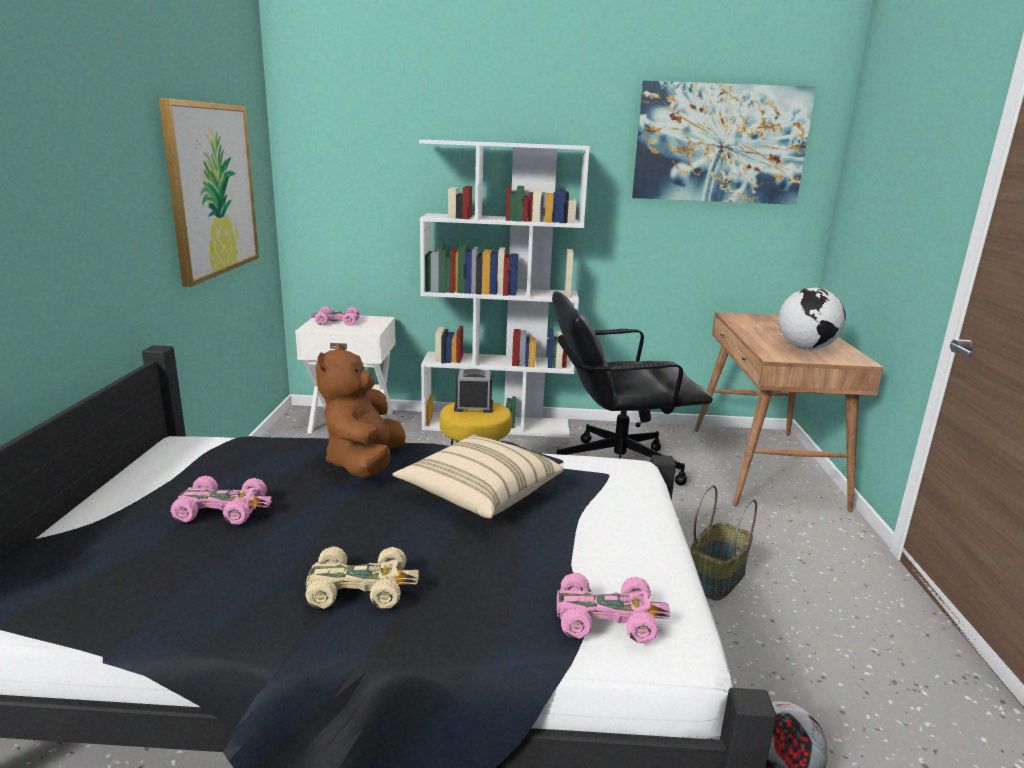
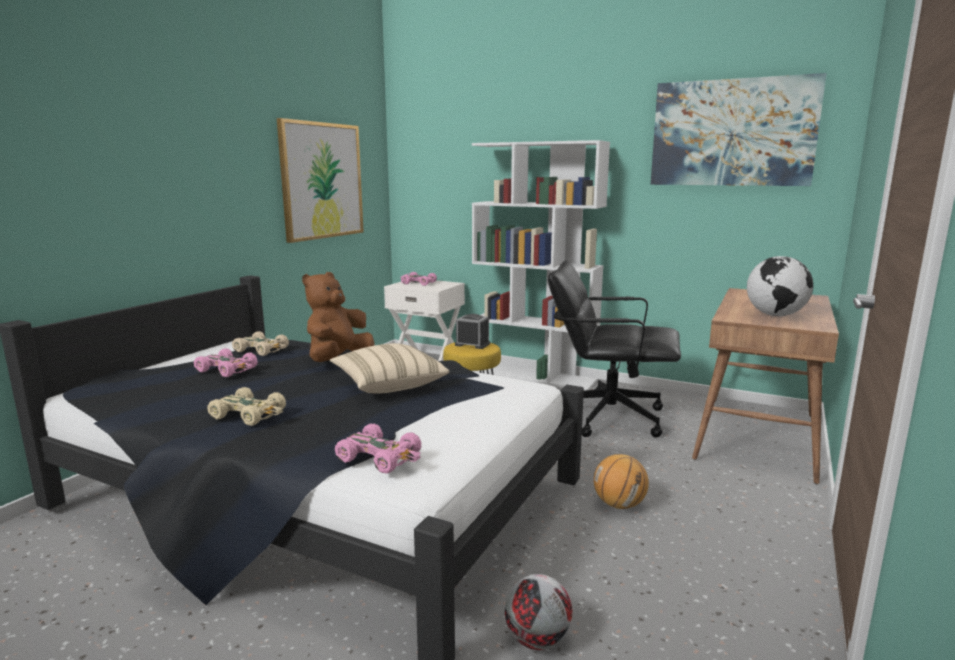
camera: 25 degrees right, 5 degrees down
basket [691,485,757,600] -> basketball [594,454,649,509]
none -> beige toy car [232,331,289,356]

